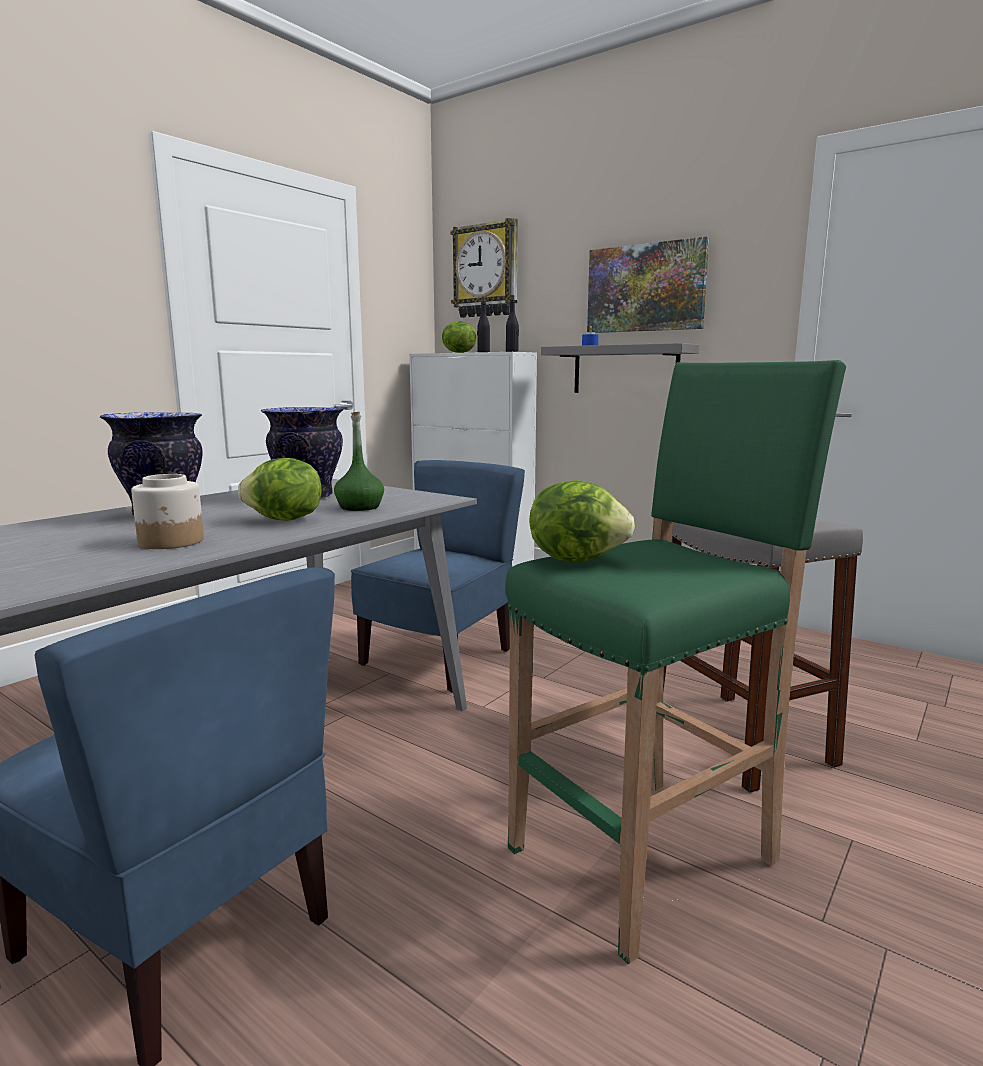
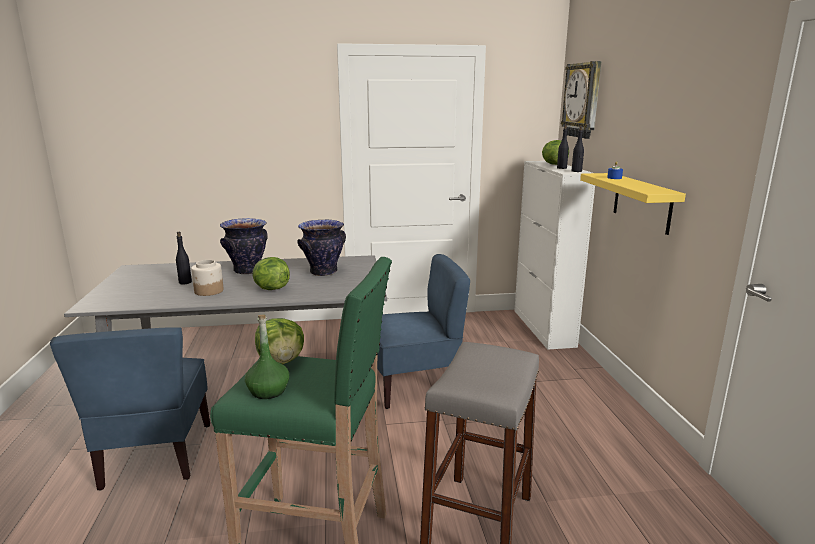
camera: 45 degrees right, 5 degrees up
green bottle [334,412,384,511] -> green bottle moved to [245,315,289,399]
grey shelf [541,343,699,393] -> yellow shelf [580,173,686,235]
picture [587,236,709,333] -> none
none -> black bottle [176,232,192,284]

